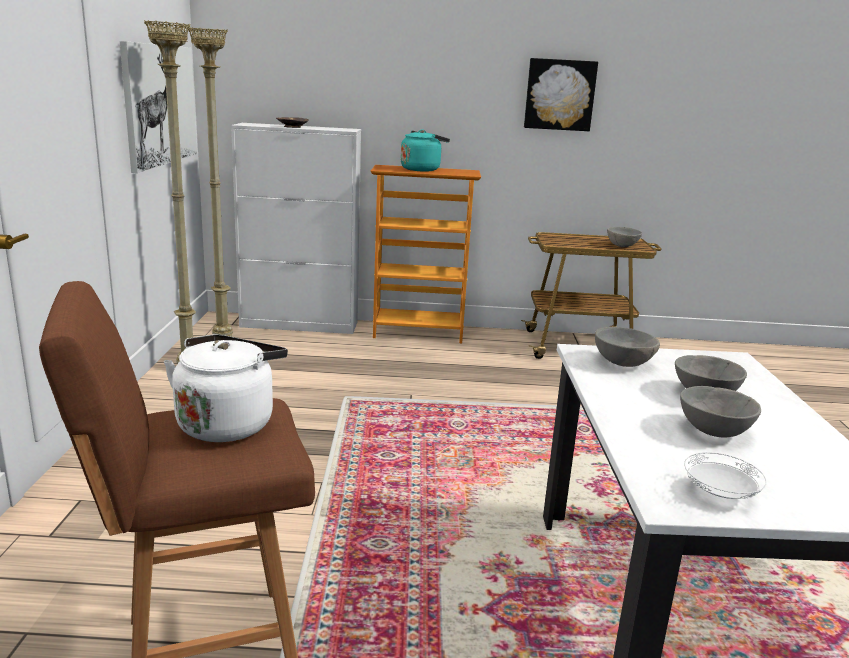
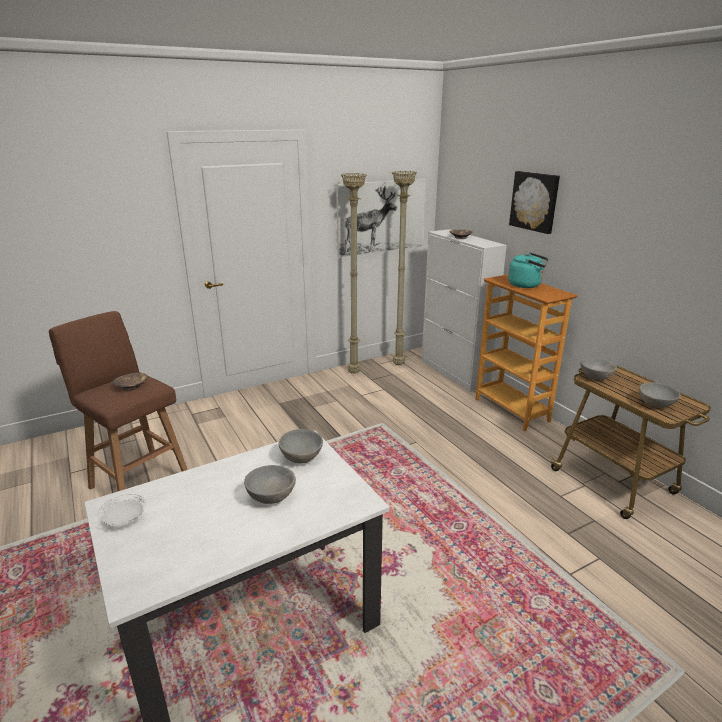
camera: 60 degrees right, 5 degrees up
white kettle [164,334,288,442] -> brown bowl [113,373,147,390]
picture [524,58,598,131] -> picture moved to [509,171,560,234]
grey bowl [680,386,761,437] -> grey bowl moved to [581,358,617,380]

